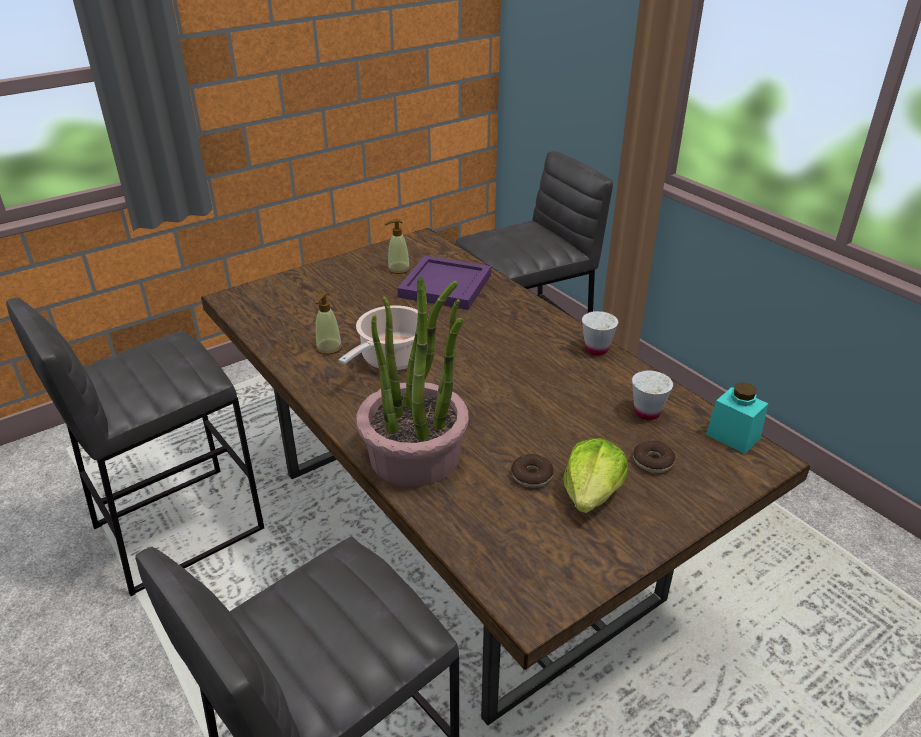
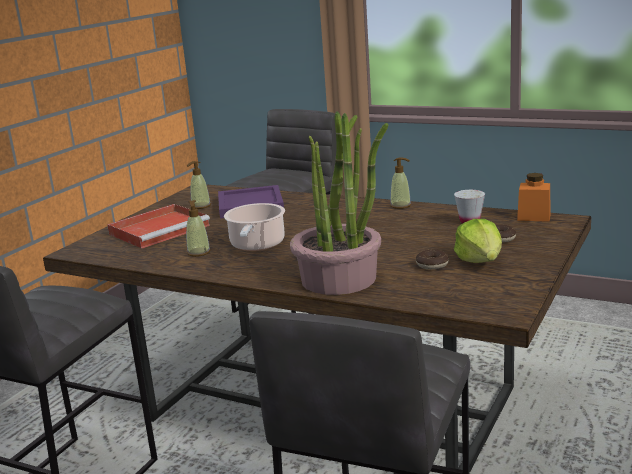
camera: 25 degrees left, 15 degrees down
white cup [582,311,618,355] -> soap dispenser [390,157,411,209]
turquoise jar [706,382,768,454] -> orange jar [517,173,551,222]
none -> red tray [107,204,210,248]

